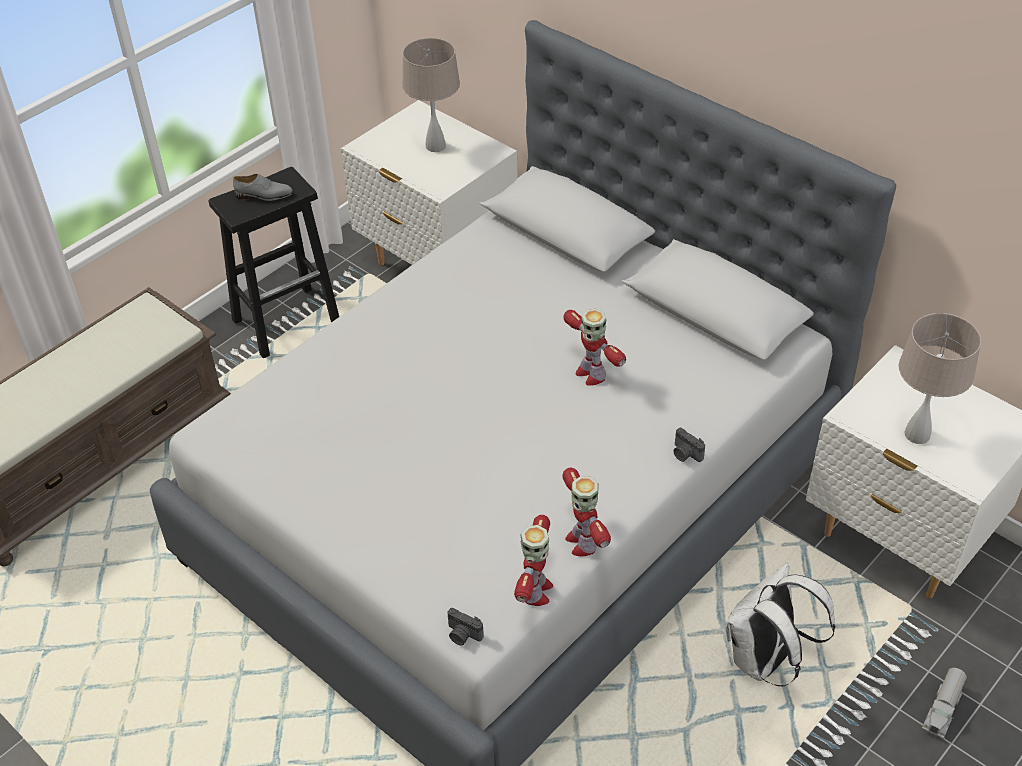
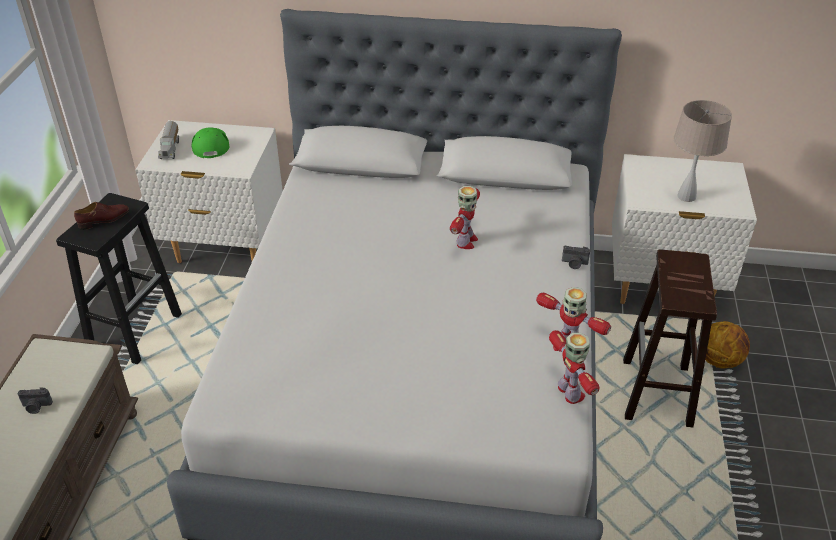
camera: 35 degrees left, 5 degrees down
grey shoe [233,174,293,201] -> brown shoe [74,202,129,230]
beige table lamp [402,38,460,152] -> green cap [191,127,229,158]
camera [447,608,484,646] -> camera moved to [18,388,53,414]
toy robot [563,309,626,386] -> toy robot turned 90 degrees counterclockwise [450,186,480,249]
white backpack [726,562,835,686] -> brown stool [623,249,717,427]
toy truck [922,668,967,739] -> toy truck moved to [158,121,179,159]
none -> basketball [705,321,750,368]

